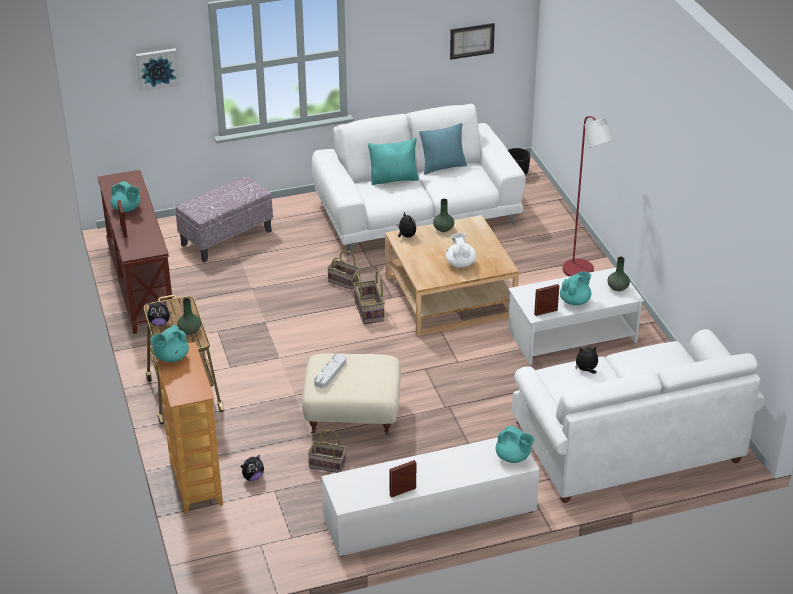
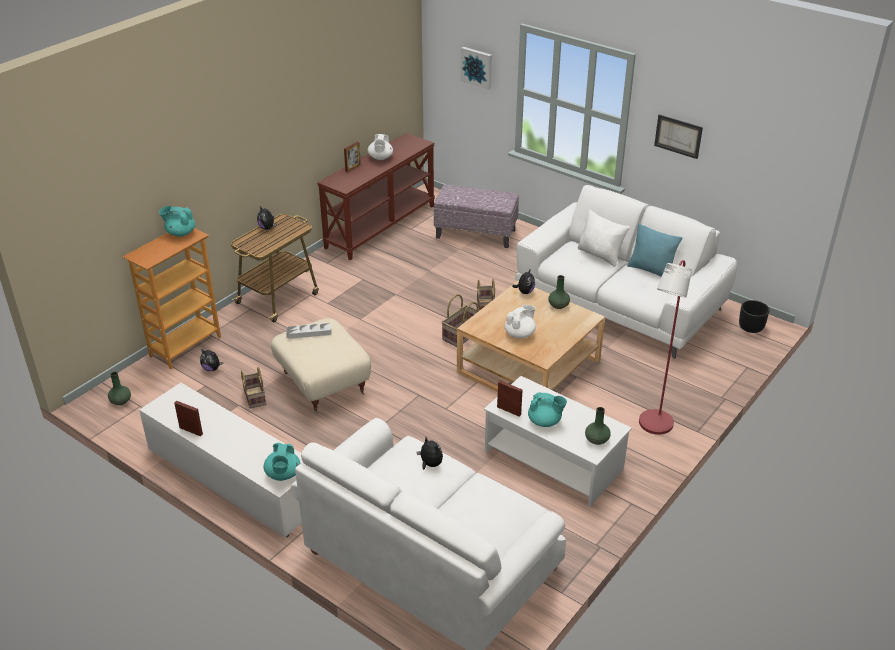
camera: 55 degrees right, 0 degrees up
turquoise teapot [110,181,141,212] -> white teapot [368,134,393,160]
green vase [177,298,201,335] -> green vase moved to [108,372,131,405]
turquoise pillow [368,138,419,185] -> white pillow [578,210,630,267]
picture [450,23,495,60] -> picture moved to [654,115,703,159]

